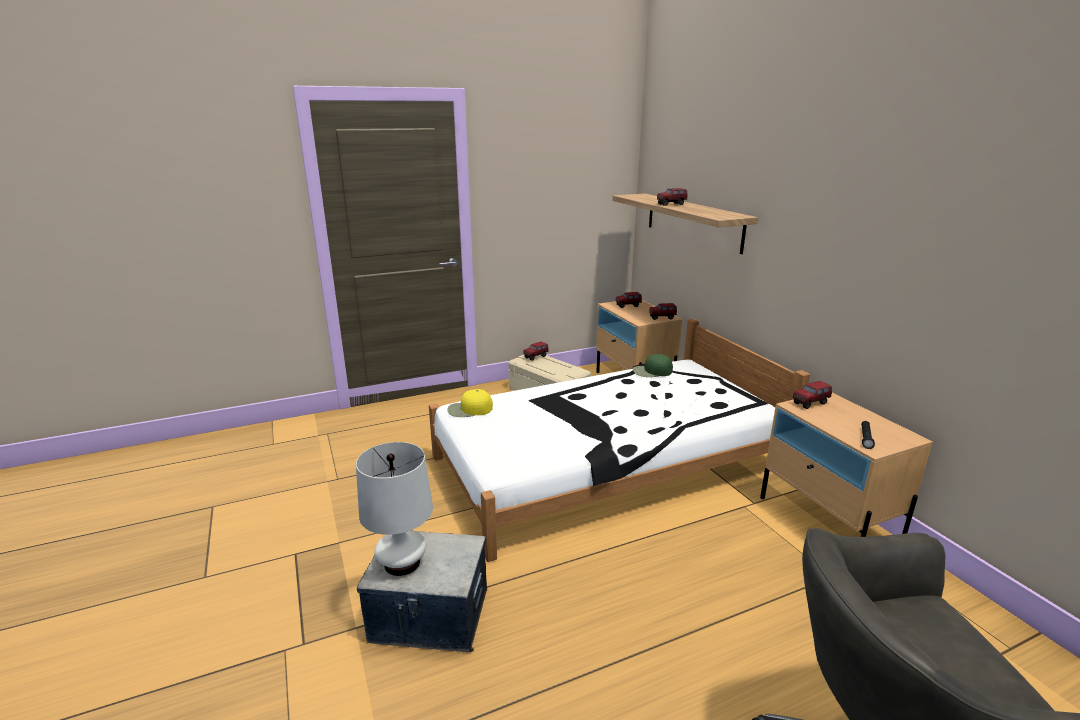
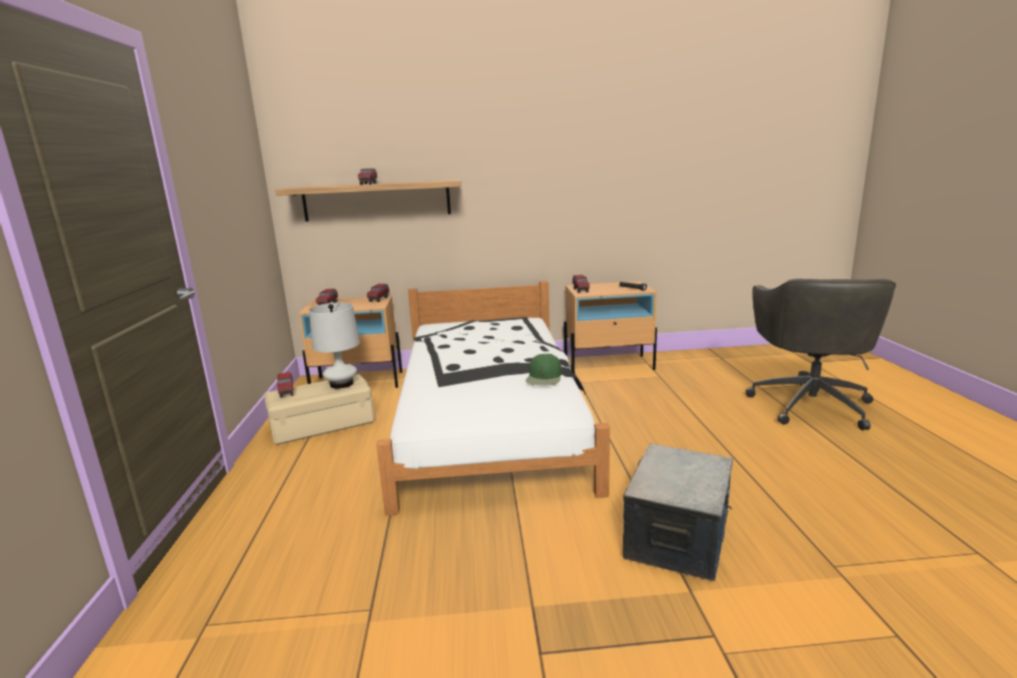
camera: 70 degrees left, 5 degrees down
white table lamp [356,442,433,576] -> white table lamp moved to [309,302,360,388]
yellow cap [447,389,493,417] -> none
green cap [633,354,673,377] -> green cap moved to [526,354,562,386]

